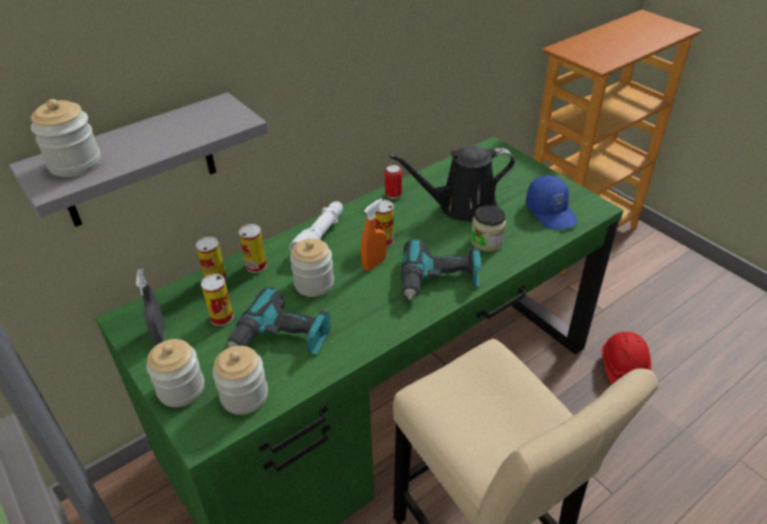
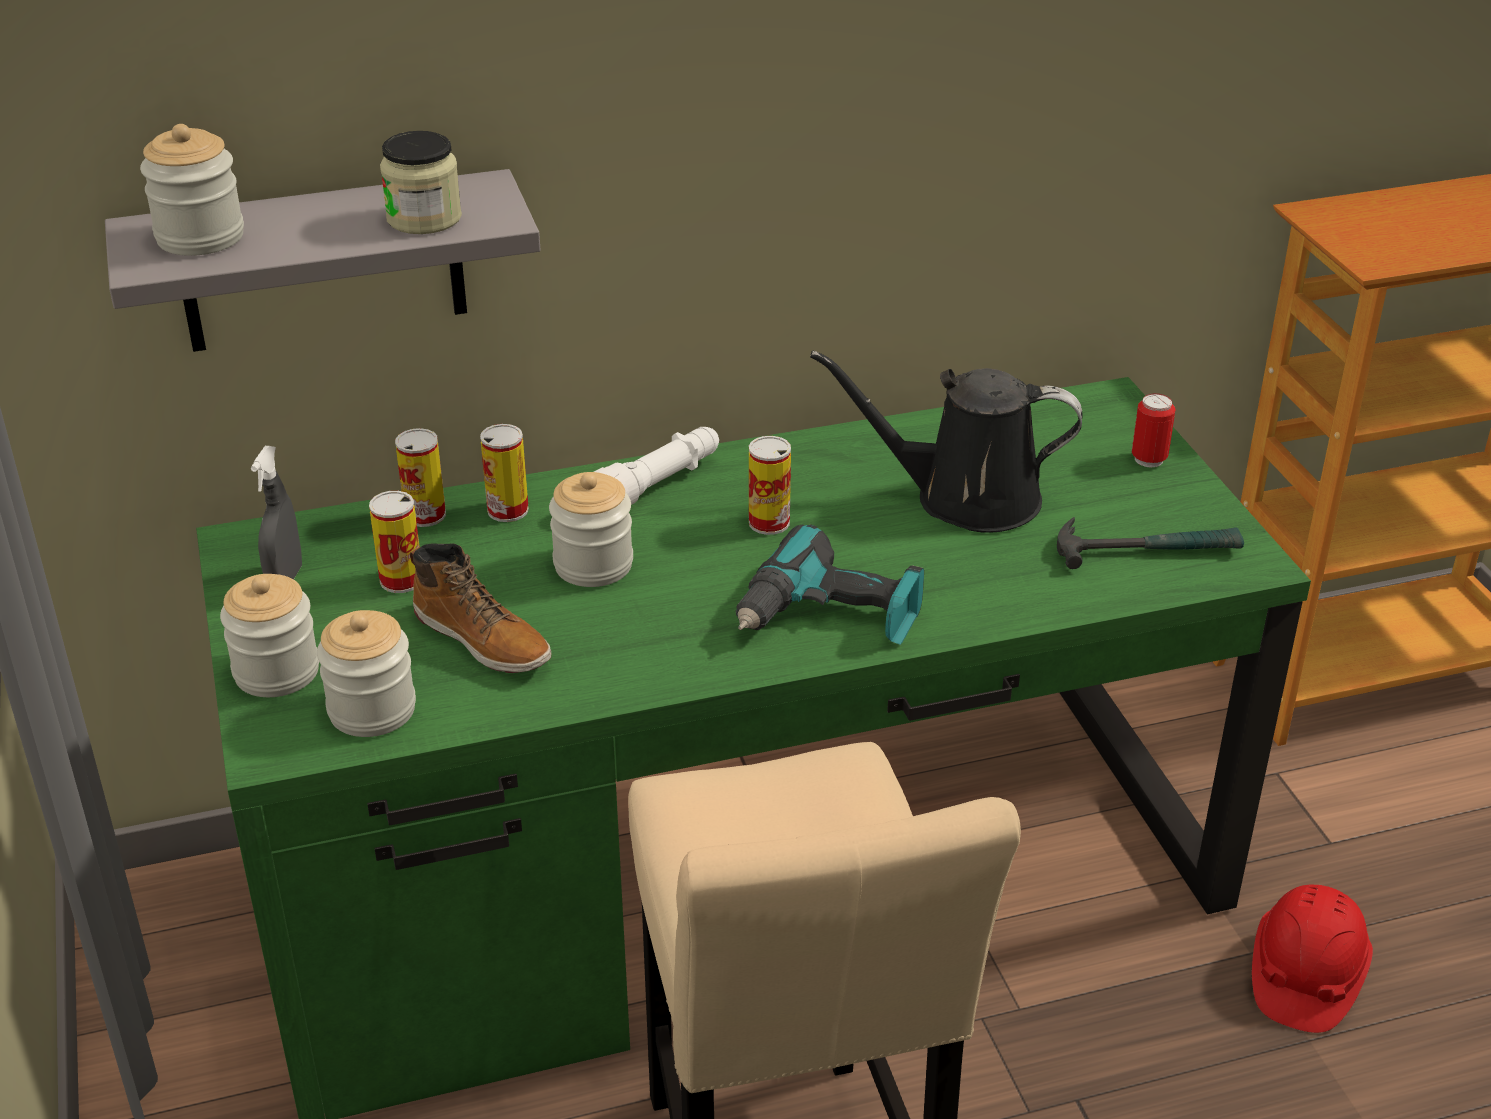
camera: 20 degrees right, 5 degrees down
power drill [227,287,330,355] -> boot [410,544,551,673]
orange spray bottle [361,198,387,271] -> none
can [385,164,402,199] -> can moved to [1132,393,1175,467]
jar [471,205,506,251] -> jar moved to [380,131,462,234]
blue cap [526,175,577,230] -> hammer [1057,517,1244,569]

